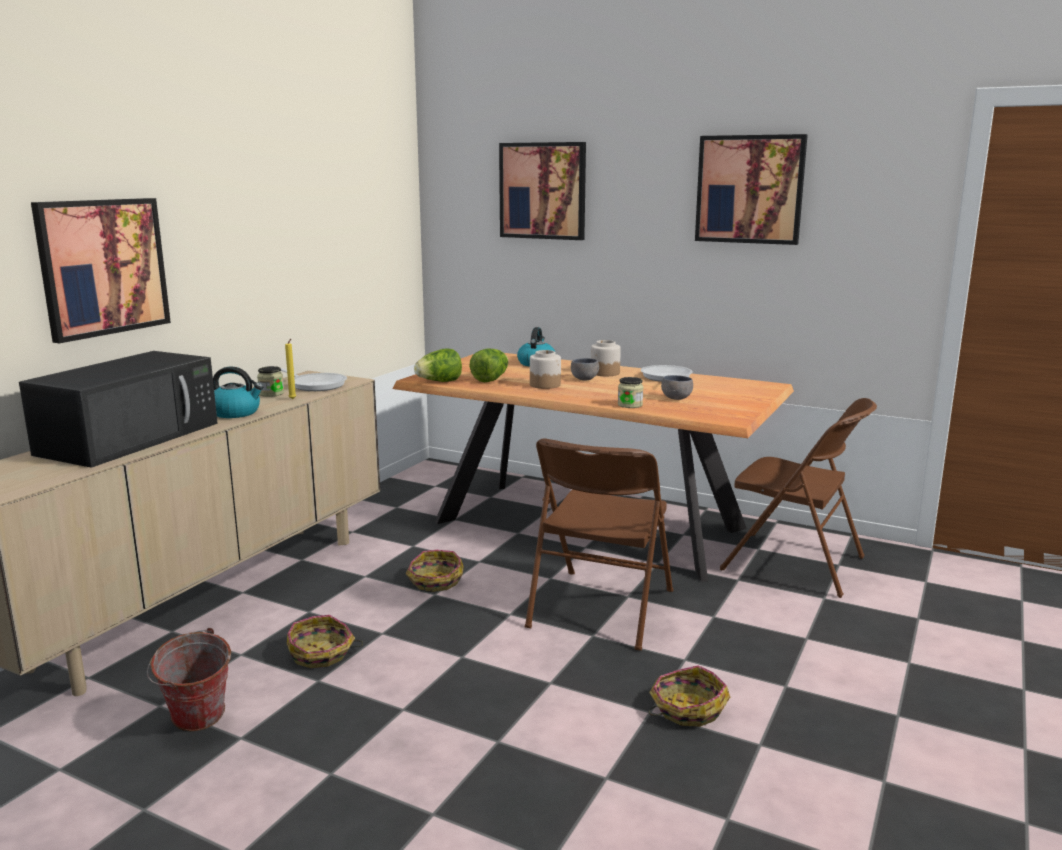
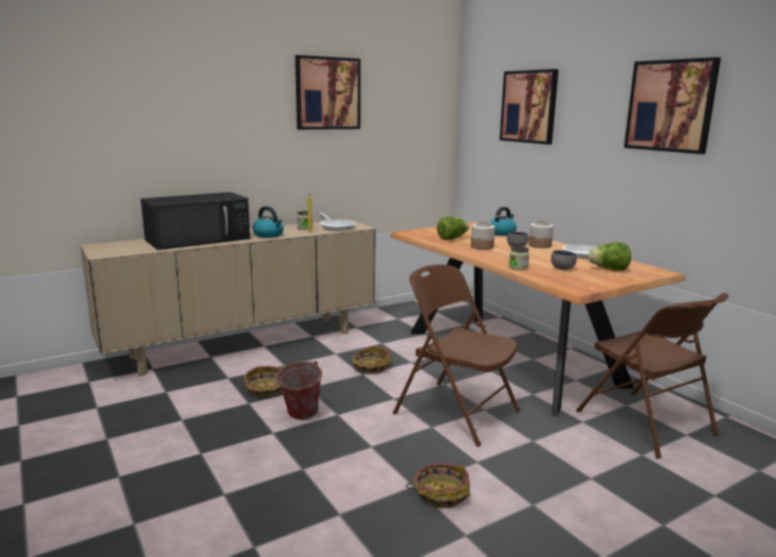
camera: 30 degrees right, 0 degrees up
picture [31,198,171,343] -> picture moved to [295,55,361,130]
bucket [147,628,231,731] -> bucket moved to [274,361,322,420]
lettuce [414,348,462,382] -> lettuce moved to [588,242,631,270]
brown chair [525,438,673,651] -> brown chair turned 75 degrees clockwise [393,264,520,447]

